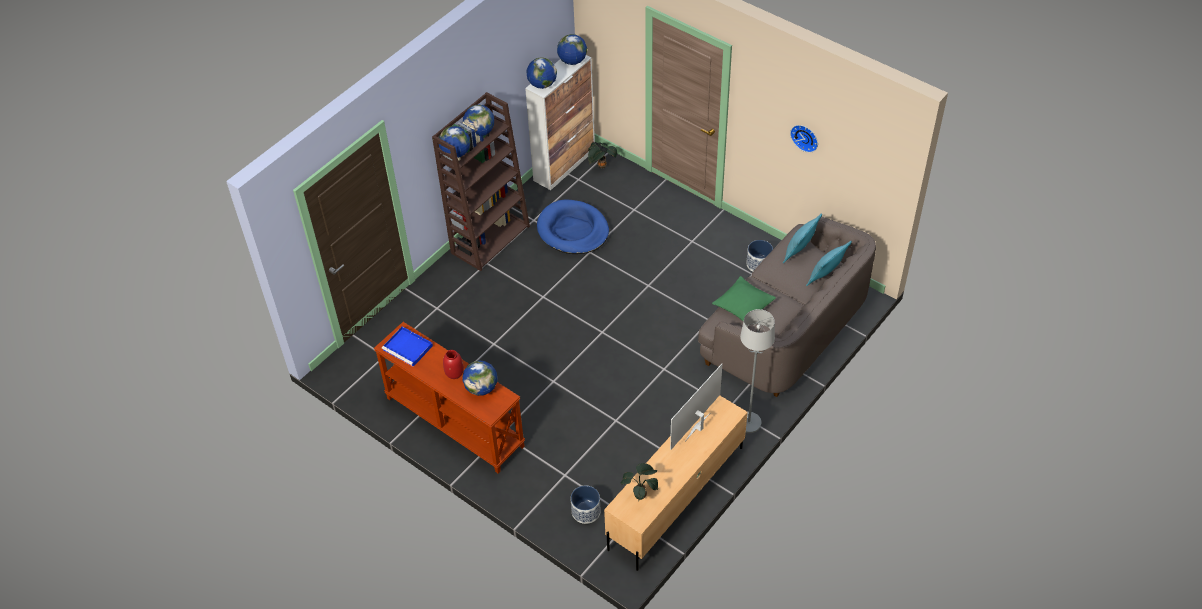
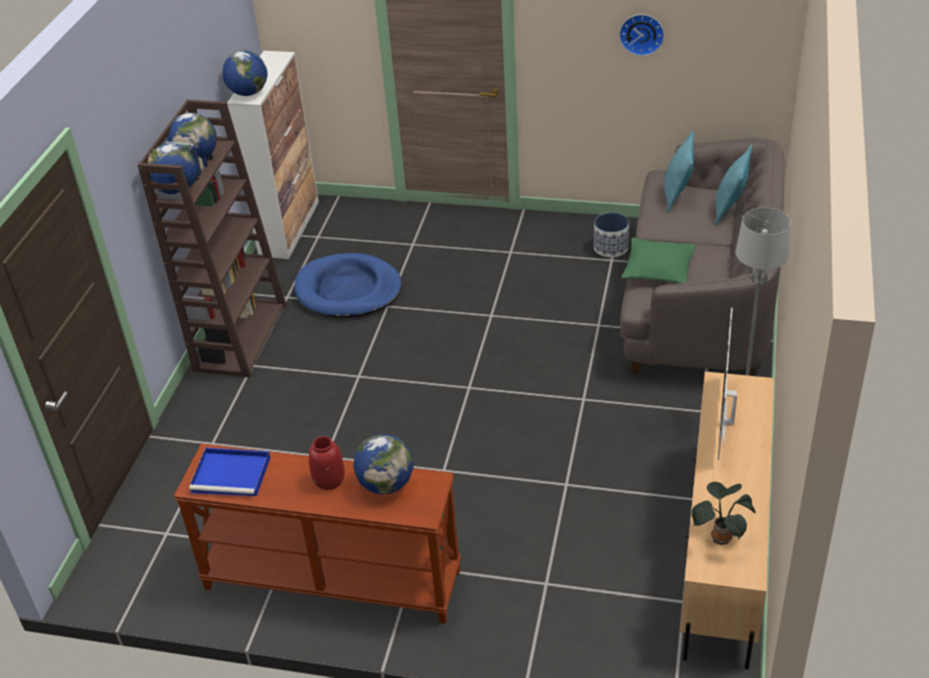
camera: 25 degrees left, 10 degrees down
globe [557,34,587,65] -> none
planter [571,486,601,524] -> none
potted plant [588,142,617,168] -> none

